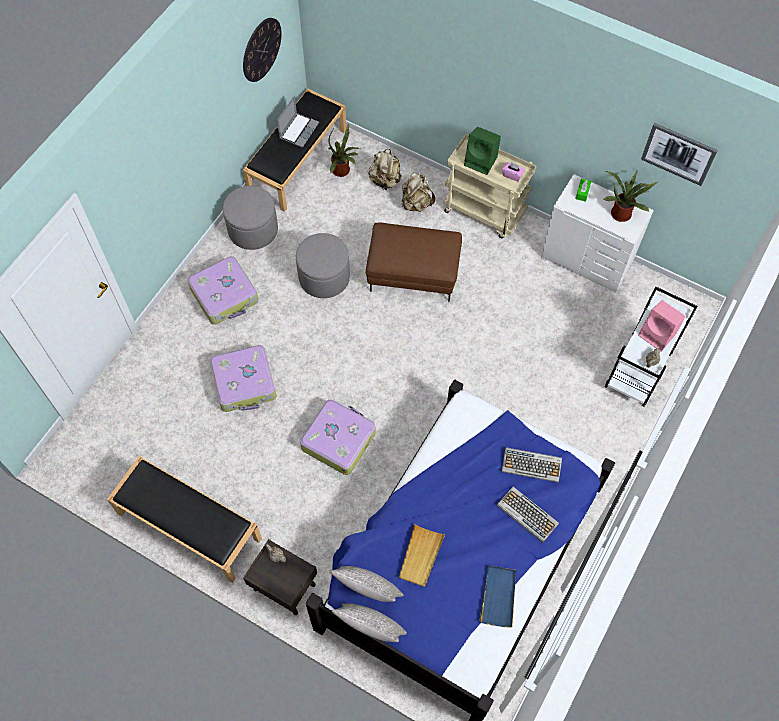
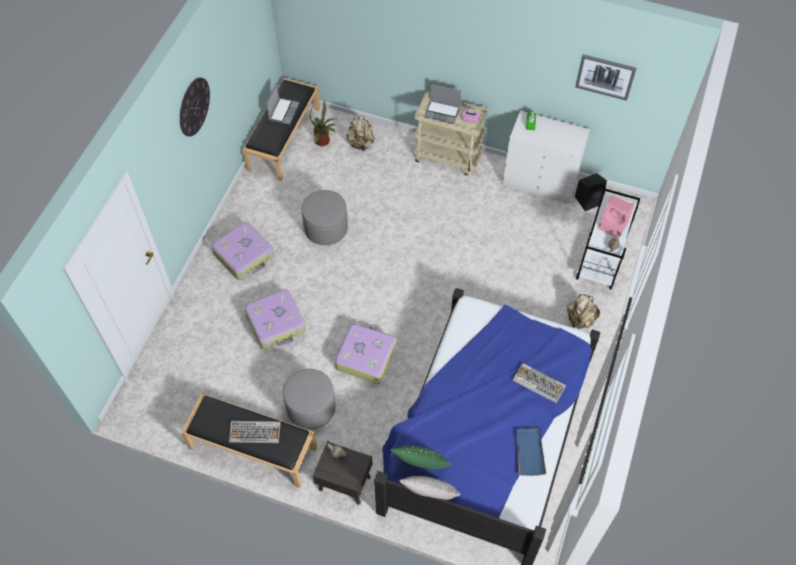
camera: 10 degrees left, 5 degrees down
grey ottoman [223,186,278,250] -> grey ottoman moved to [283,369,336,430]
wall clock [243,18,282,82] -> wall clock moved to [180,77,210,137]
grey pillow [329,566,403,602] -> green pillow [390,446,451,469]
brown ottoman [366,223,462,302] -> none
beige tray [399,524,445,587] -> none
beige backpack [402,173,435,212] -> beige backpack moved to [567,294,600,329]
green speaker [464,127,501,175] -> laptop [424,84,461,124]
keyboard [502,447,562,483] -> keyboard moved to [229,421,281,443]
potted plant [604,171,657,222] -> none
none -> black speaker [575,173,607,211]

